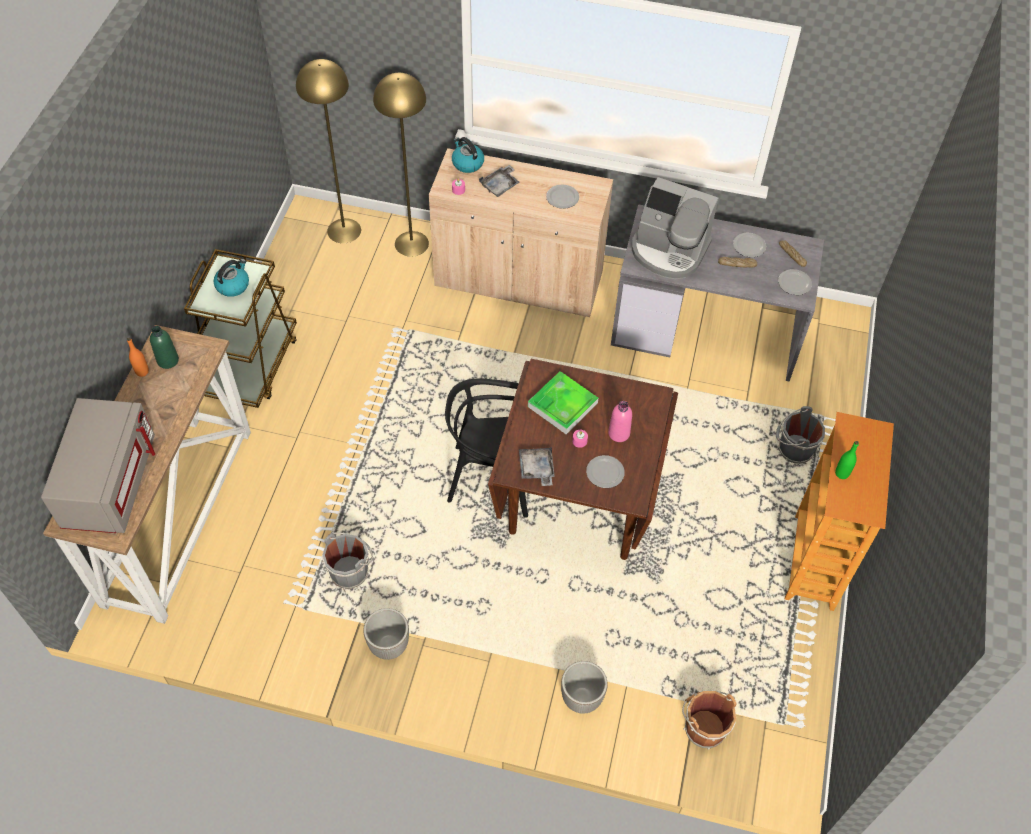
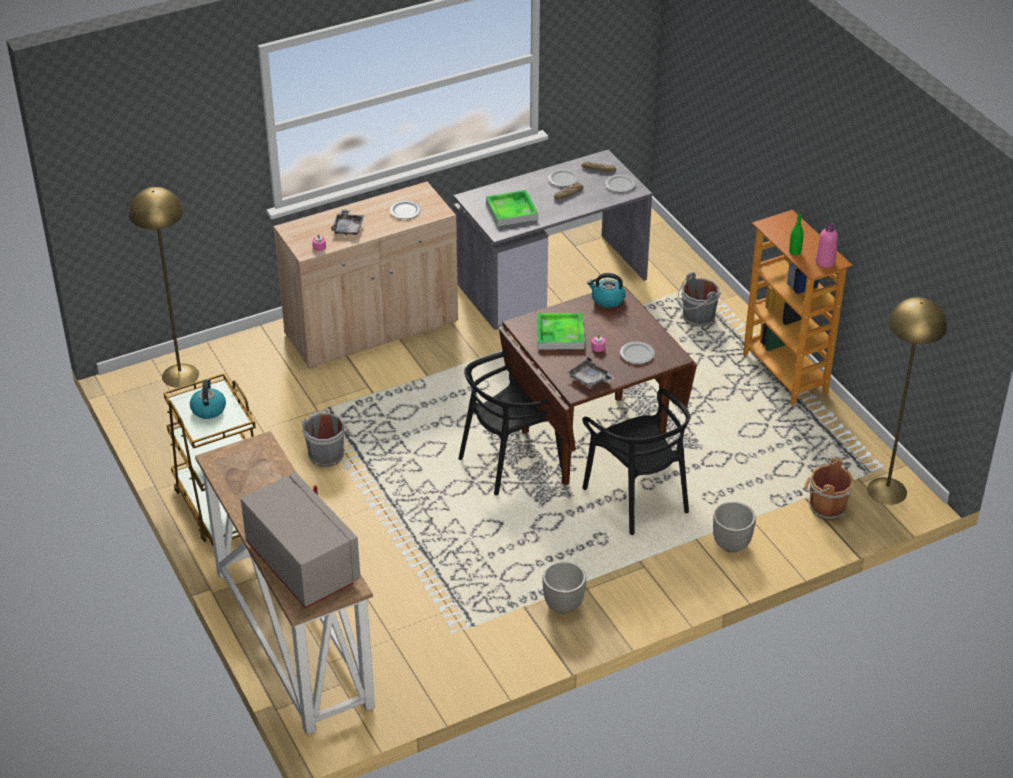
camera: 40 degrees left, 15 degrees down
orange bottle [127,338,149,377] -> none
green bottle [150,326,179,369] -> none
grey bucket [322,533,373,589] -> grey bucket moved to [301,413,348,467]
yellow floor lamp [373,73,429,257] -> yellow floor lamp moved to [867,297,947,505]
kettle [452,137,484,173] -> kettle moved to [587,273,626,308]
pink bottle [608,401,632,442] -> pink bottle moved to [816,223,838,268]
coffee machine [632,177,718,279] -> tray [486,190,538,227]
none -> black chair [582,389,690,535]

